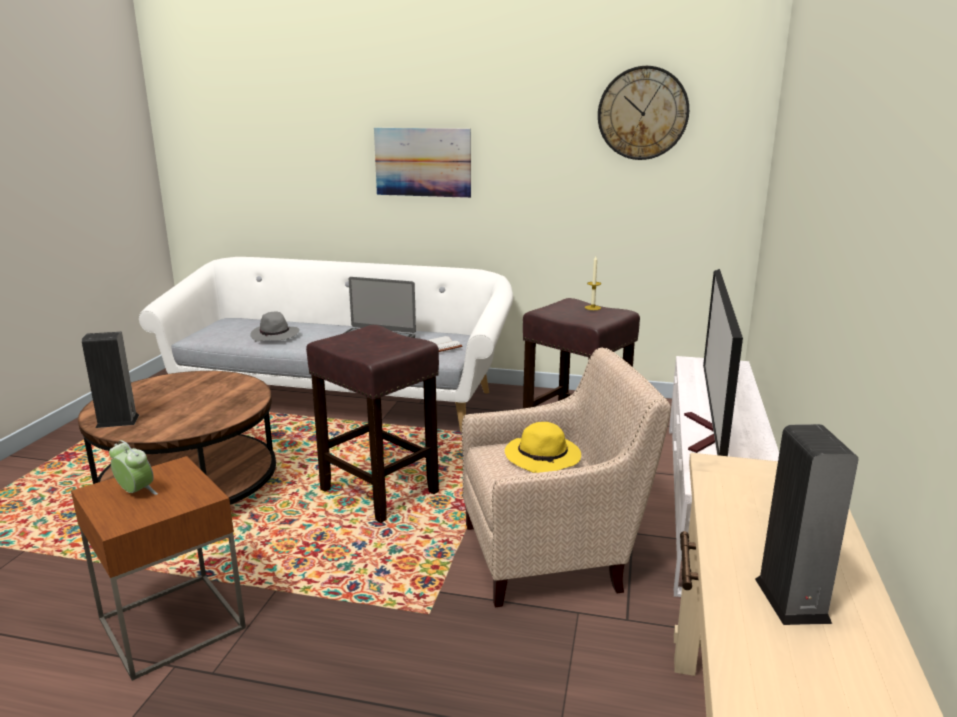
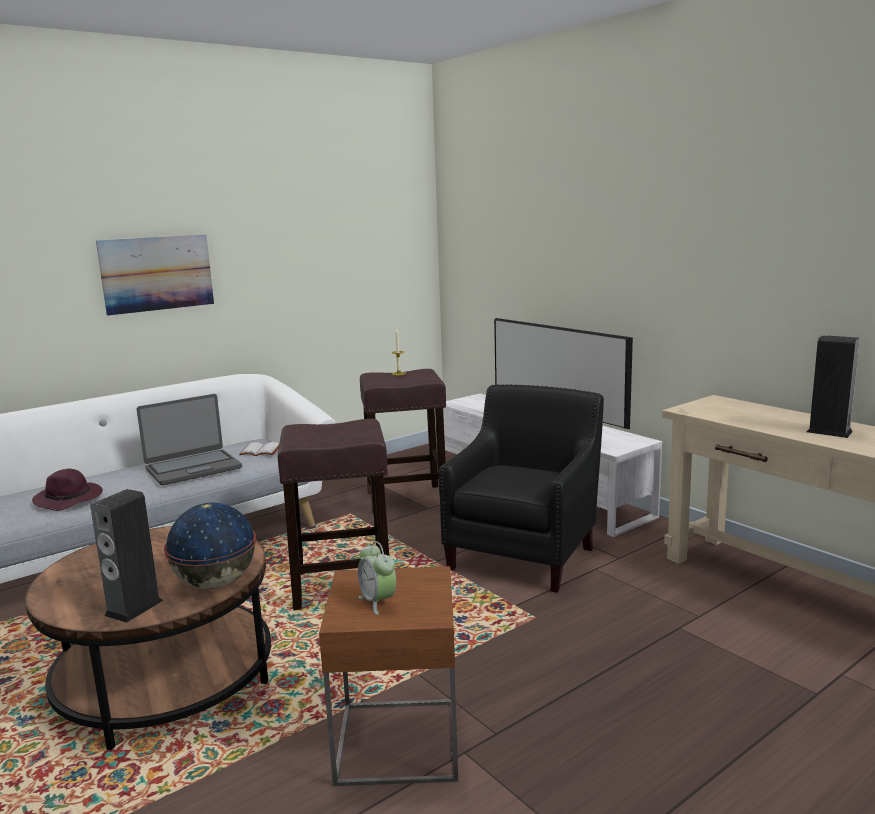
camera: 50 degrees left, 5 degrees down
alarm clock [109,440,158,495] -> alarm clock turned 105 degrees counterclockwise [358,541,396,615]
grey hat [250,311,299,342] -> purple hat [32,469,103,511]
beige armchair [461,347,671,608] -> black armchair [439,384,604,593]
yellow hat [505,422,581,473] -> none
wall clock [598,66,689,160] -> none
none -> globe [164,502,256,589]

